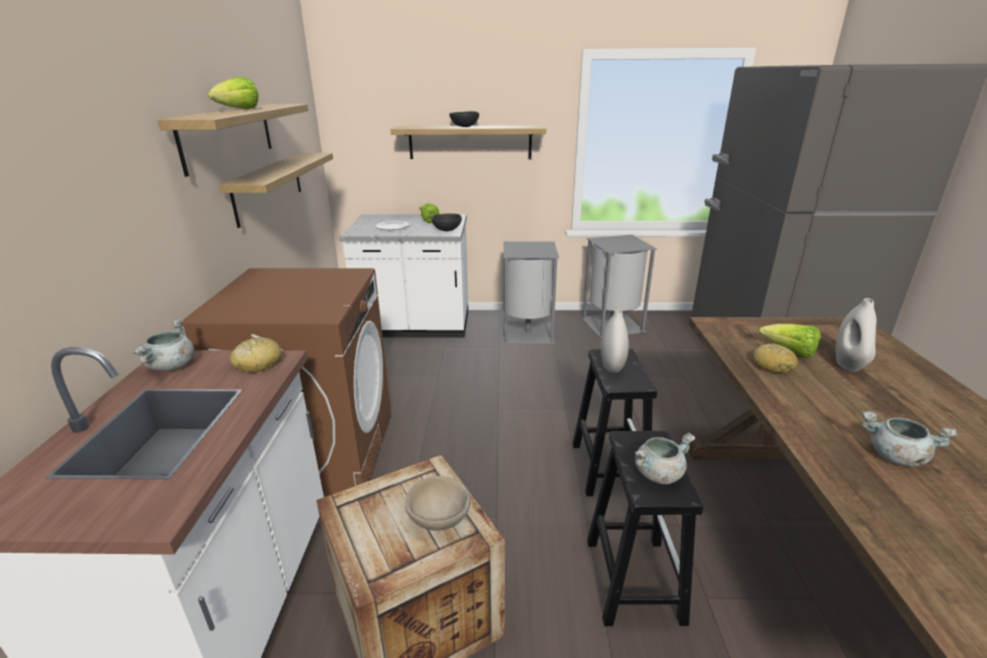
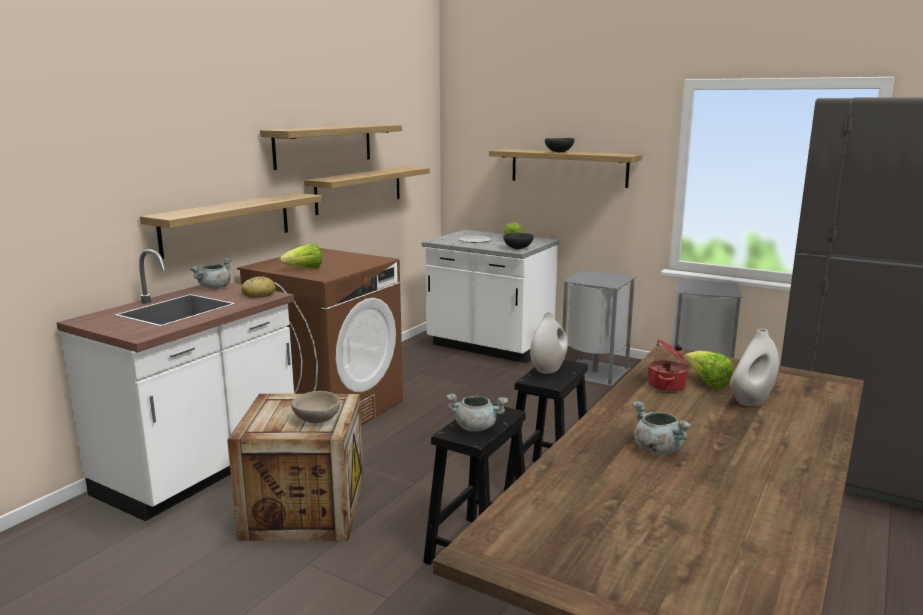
camera: 30 degrees right, 10 degrees down
lettuce [208,76,259,109] -> lettuce moved to [279,243,322,269]
bread [753,343,798,373] -> cooking pot [647,339,688,392]
none -> shelf [140,193,322,259]

